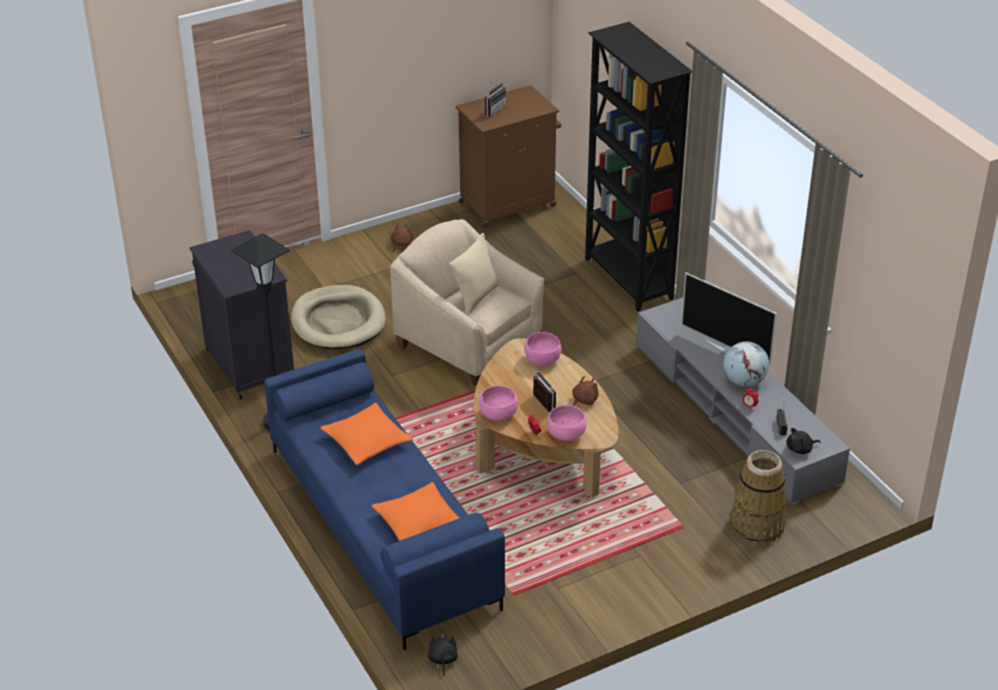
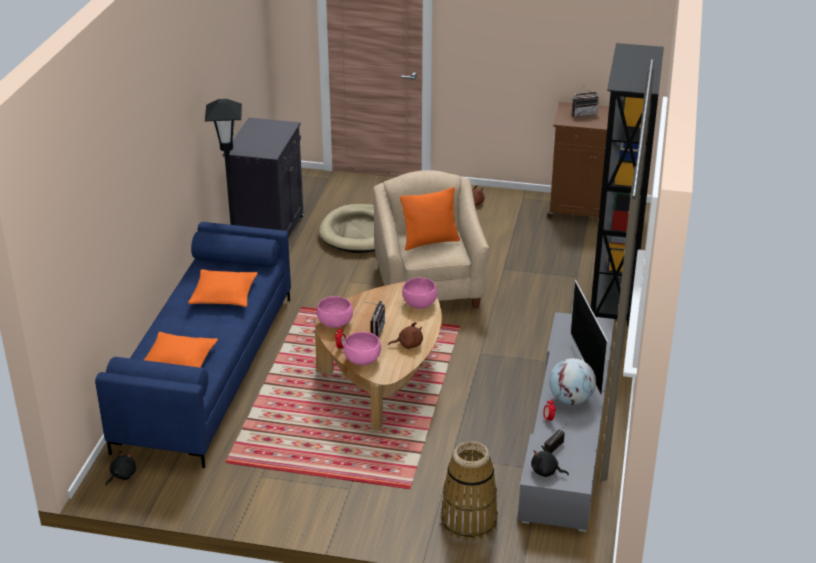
camera: 40 degrees right, 5 degrees down
beige pillow [449,233,501,316] -> orange pillow [400,187,460,250]

